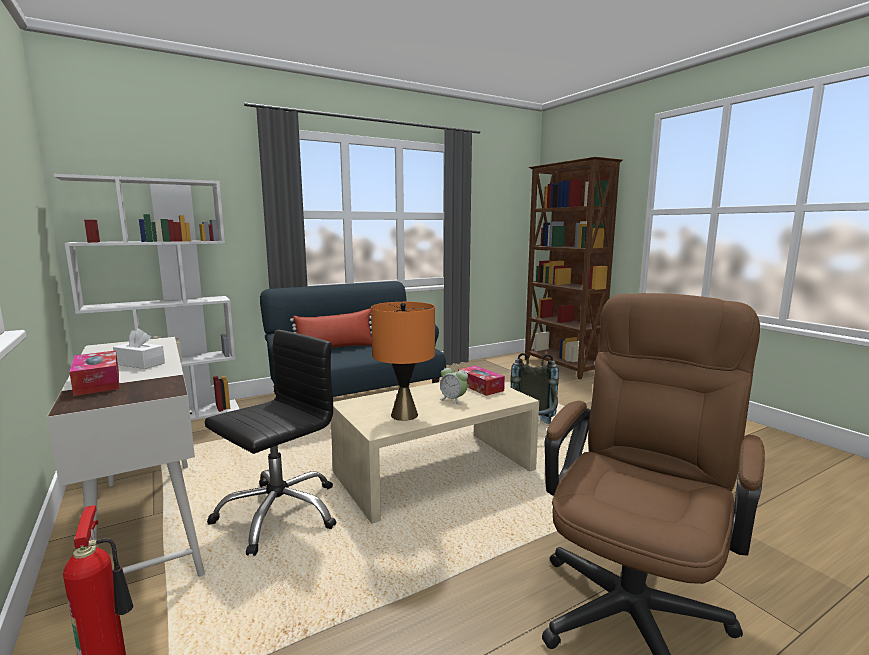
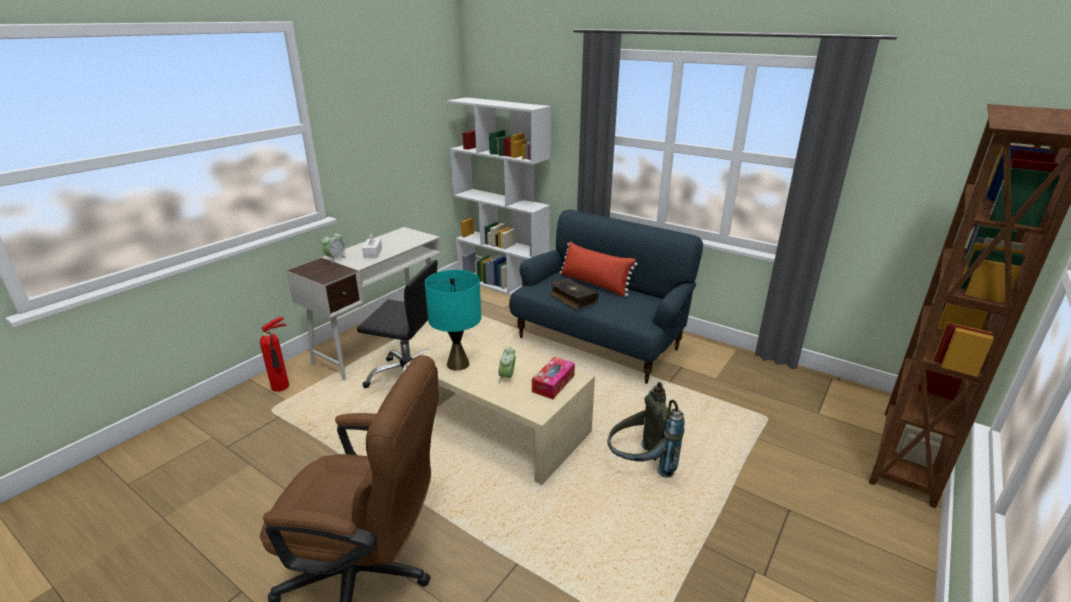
camera: 65 degrees right, 15 degrees up
tissue box [69,351,119,396] -> alarm clock [321,231,346,263]
orange table lamp [371,302,435,421] -> turquoise table lamp [425,270,481,371]
none -> book [550,278,598,309]

